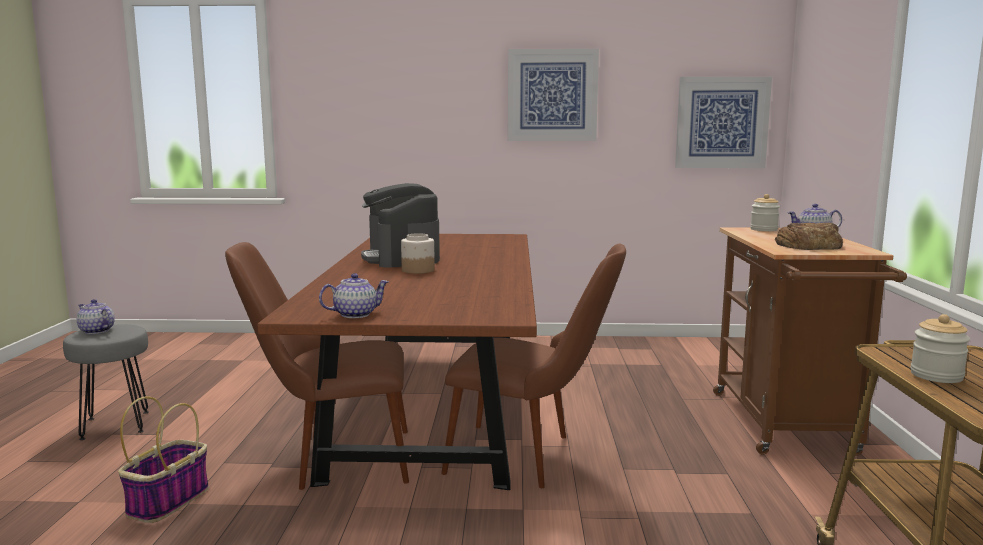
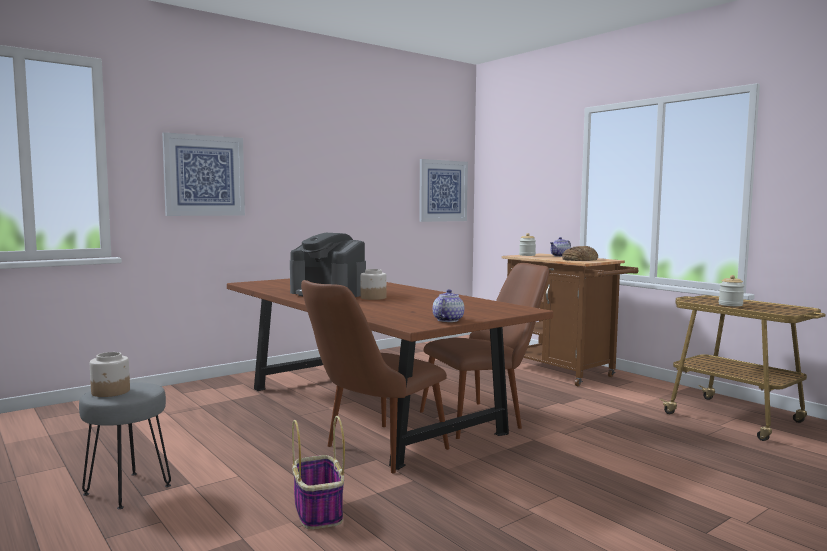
camera: 40 degrees left, 5 degrees down
teapot [77,299,115,334] -> jar [90,352,130,397]
picture [508,49,599,141] -> picture moved to [162,132,245,216]

